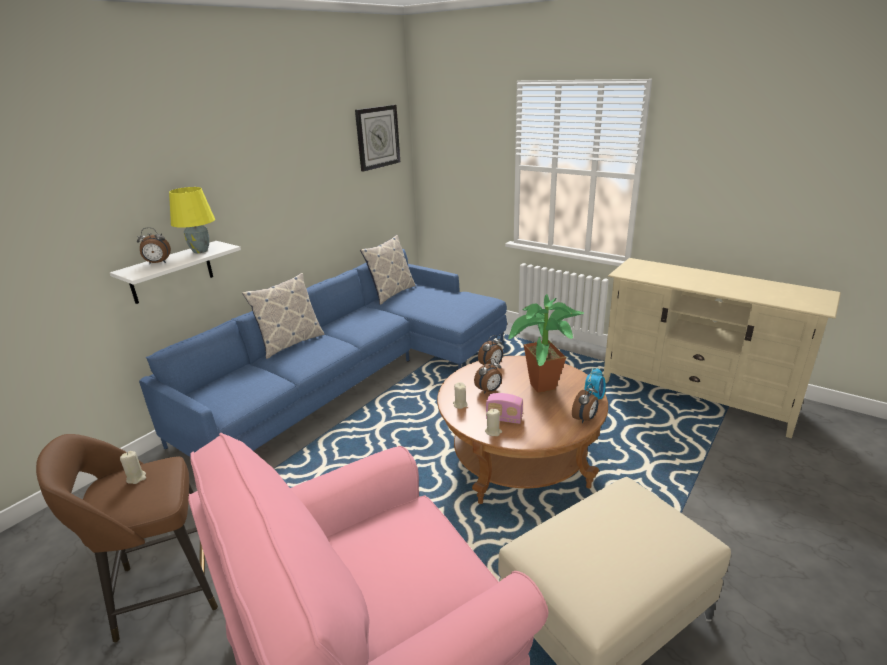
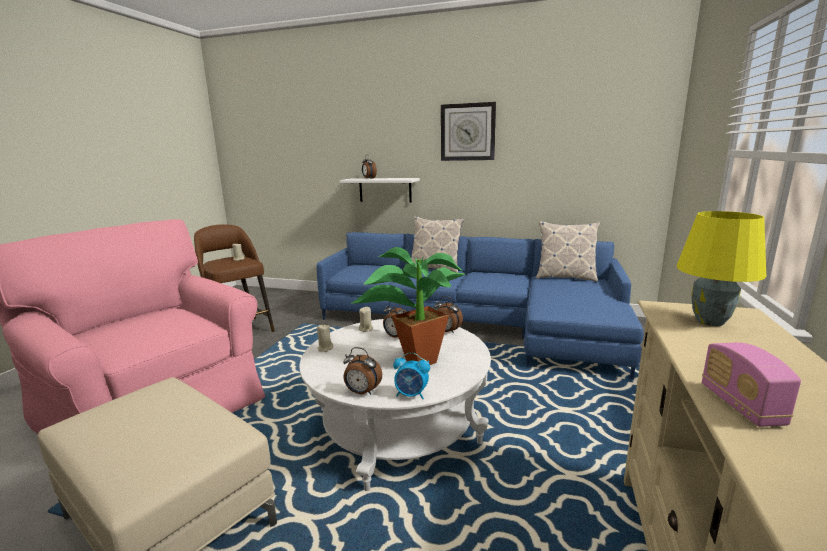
camera: 70 degrees right, 10 degrees down
yellow table lamp [169,187,215,253] -> yellow table lamp moved to [677,211,766,326]
wall clock [355,105,400,171] -> wall clock moved to [441,102,496,161]
brown coffee table [437,356,608,504] -> white coffee table [299,319,491,491]
radio [486,393,523,424] -> radio moved to [702,342,801,427]

